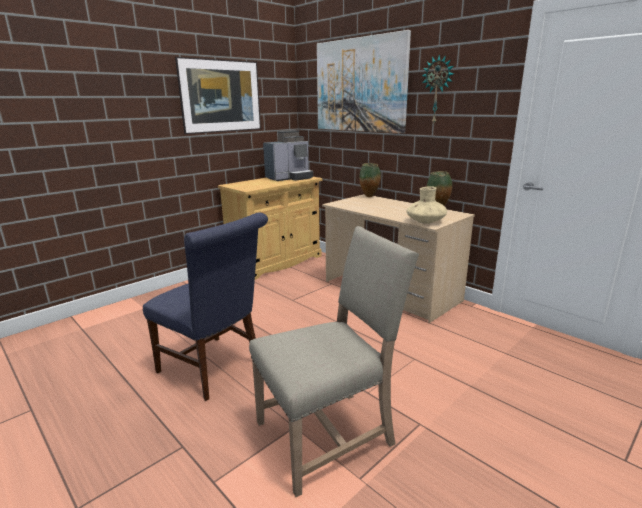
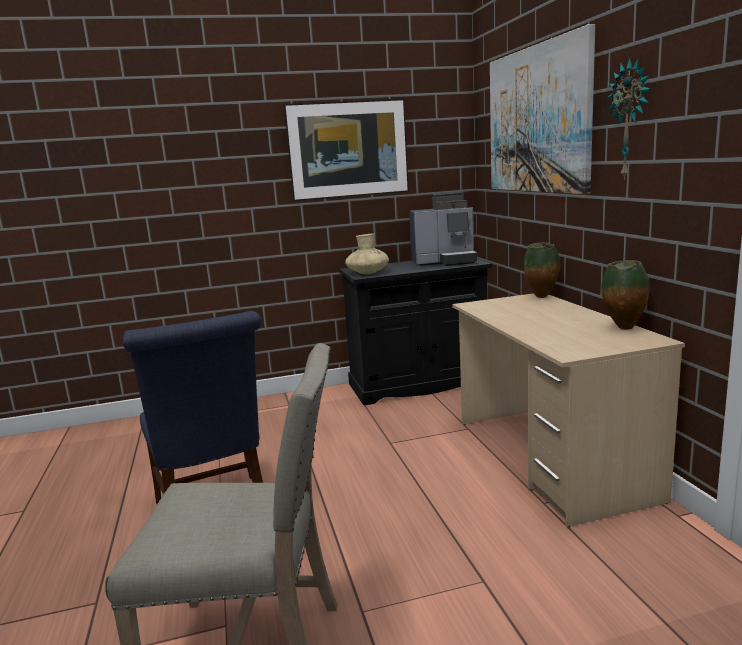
camera: 30 degrees right, 5 degrees down
beige cabinet [218,177,322,280] -> black cabinet [339,259,492,405]
beige vase [407,186,447,224] -> beige vase moved to [345,233,389,274]

